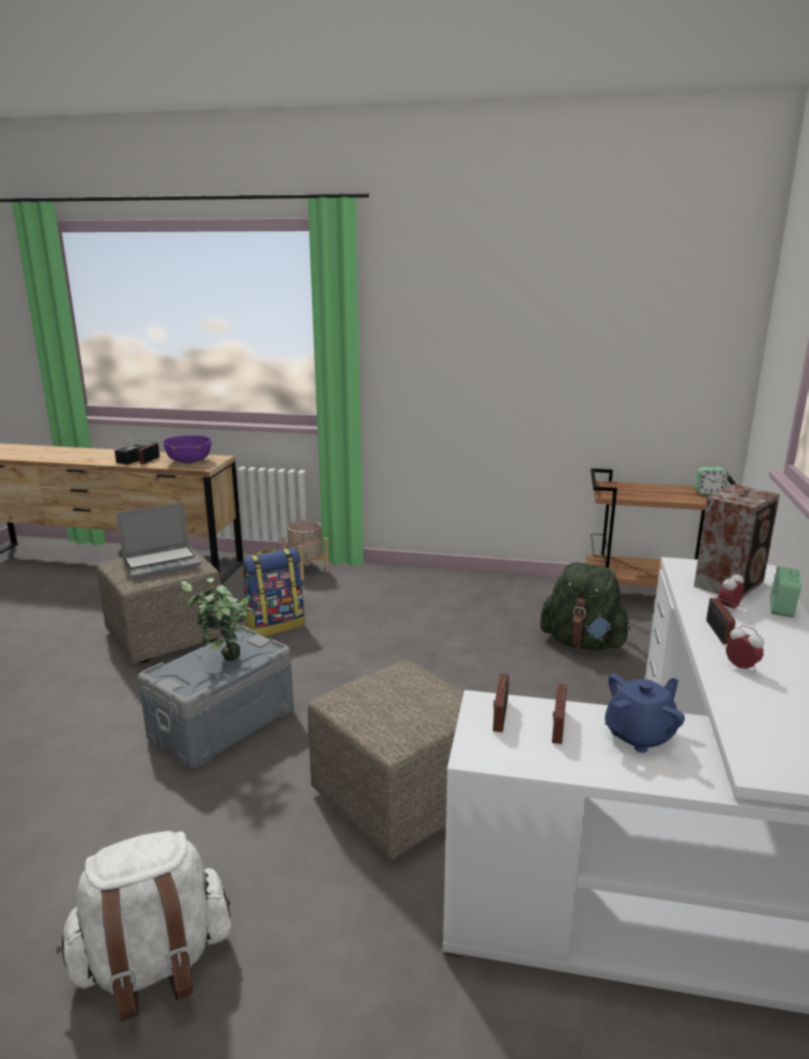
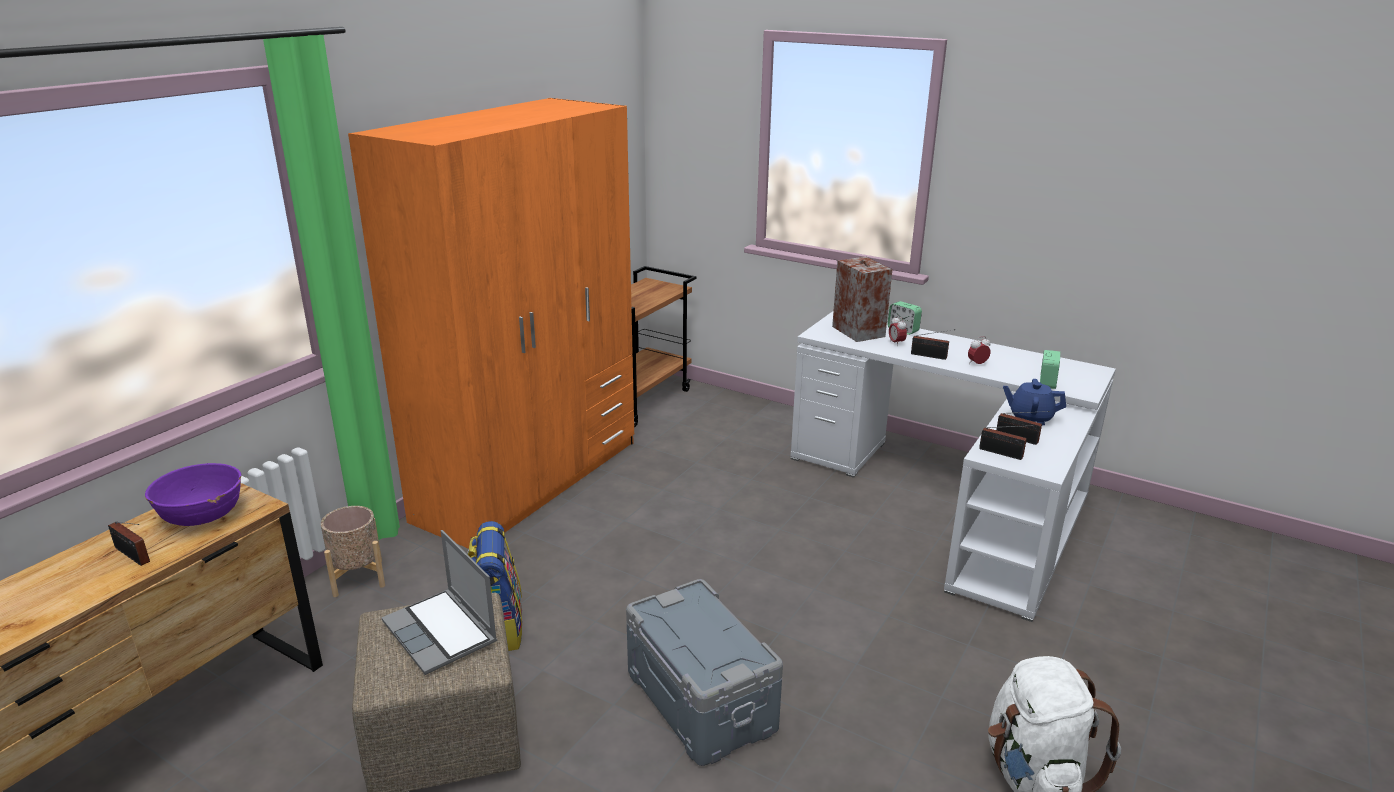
camera: 70 degrees left, 5 degrees up
black tissue box [115,436,146,465] -> none
laptop [116,502,201,579] -> laptop turned 150 degrees clockwise [381,530,497,675]
potted plant [181,578,253,661] -> none
beige ottoman [308,661,464,859] -> none
green backpack [540,562,631,650] -> none
blue teapot [605,673,685,753] -> blue teapot turned 60 degrees counterclockwise [1003,379,1066,425]
alarm clock [694,467,729,495] -> alarm clock moved to [1040,350,1060,389]
none -> orange wardrobe [348,98,634,549]

